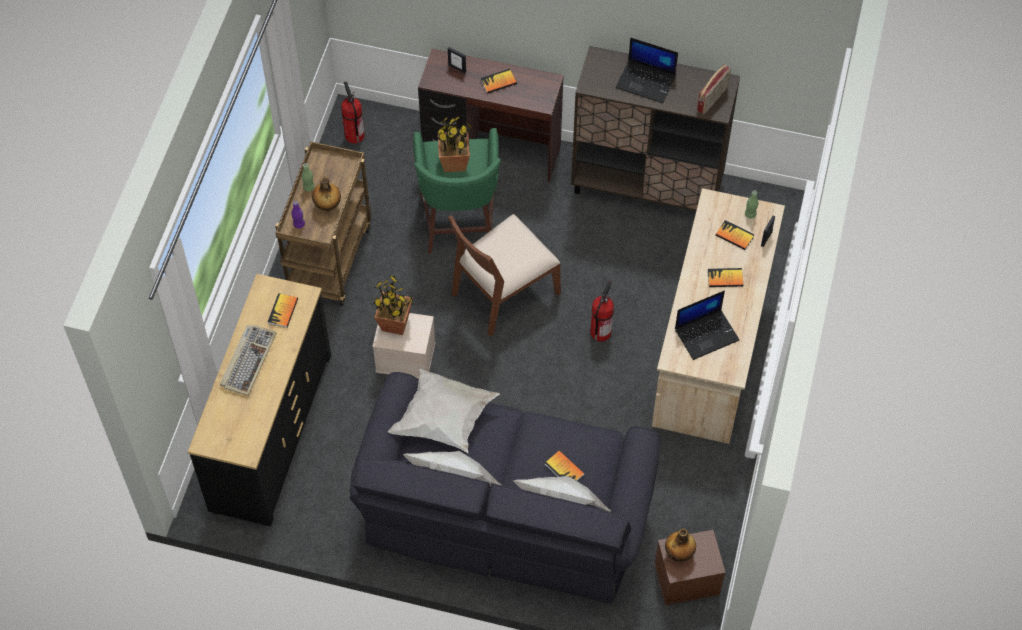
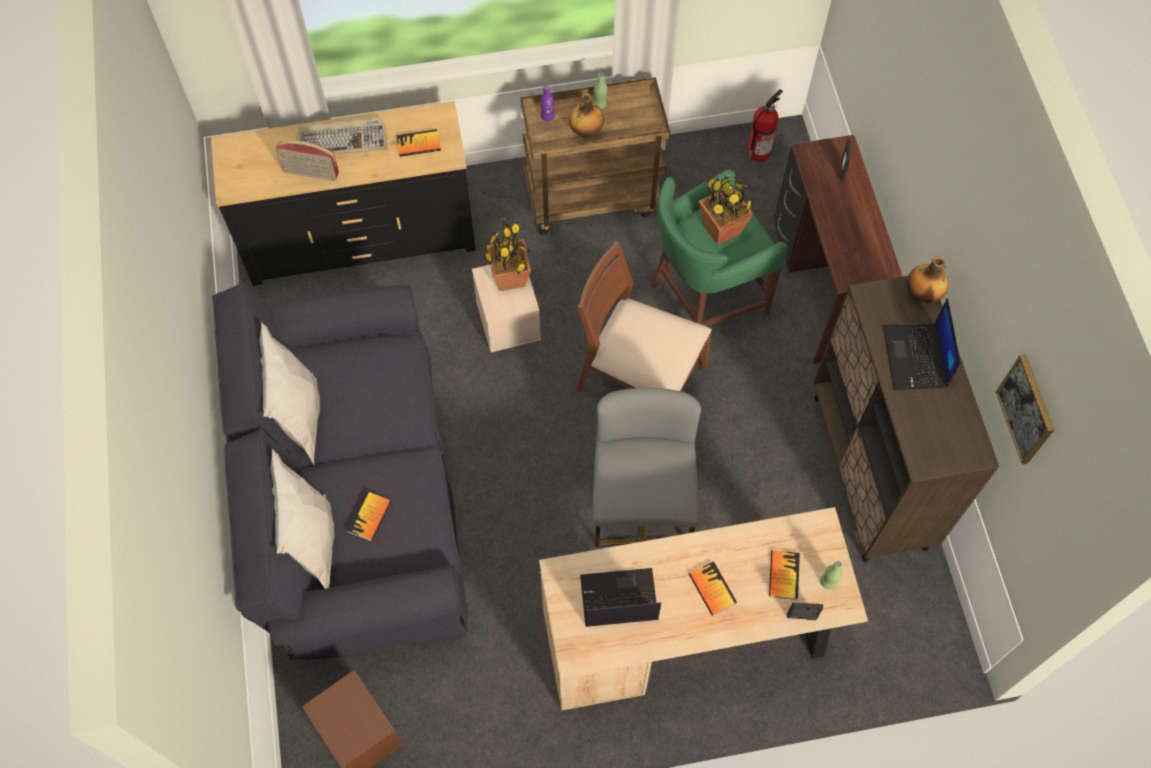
camera: 65 degrees right, 5 degrees up
white pillow [388,369,500,453] -> none
book [480,69,517,94] -> none
fire extinguisher [590,281,614,341] -> grey chair [593,388,701,547]
bottle [665,528,696,562] -> bottle moved to [907,257,949,303]
laptop [675,290,739,360] -> laptop turned 135 degrees clockwise [580,568,661,627]
radio [697,65,731,114] -> radio moved to [276,141,339,181]
none -> picture [996,354,1054,465]

